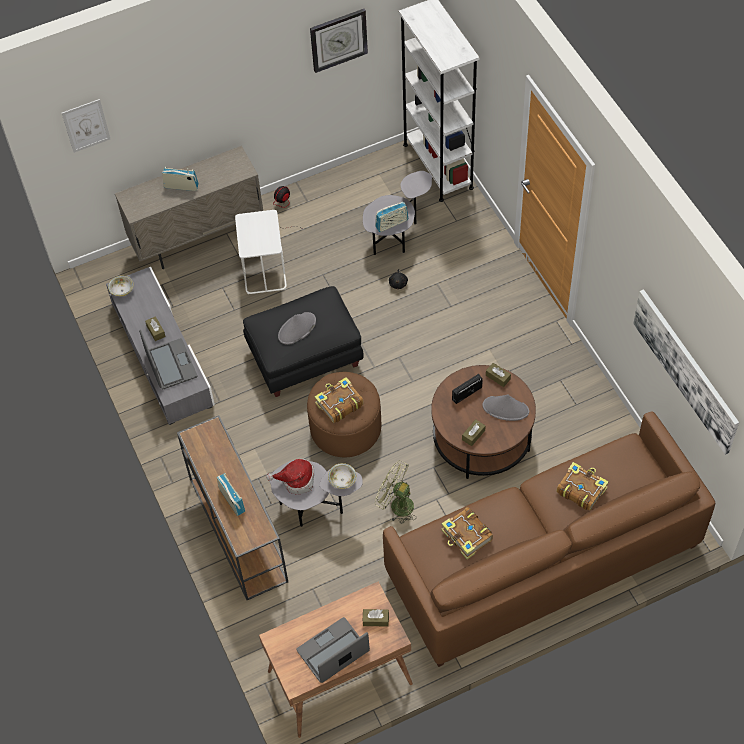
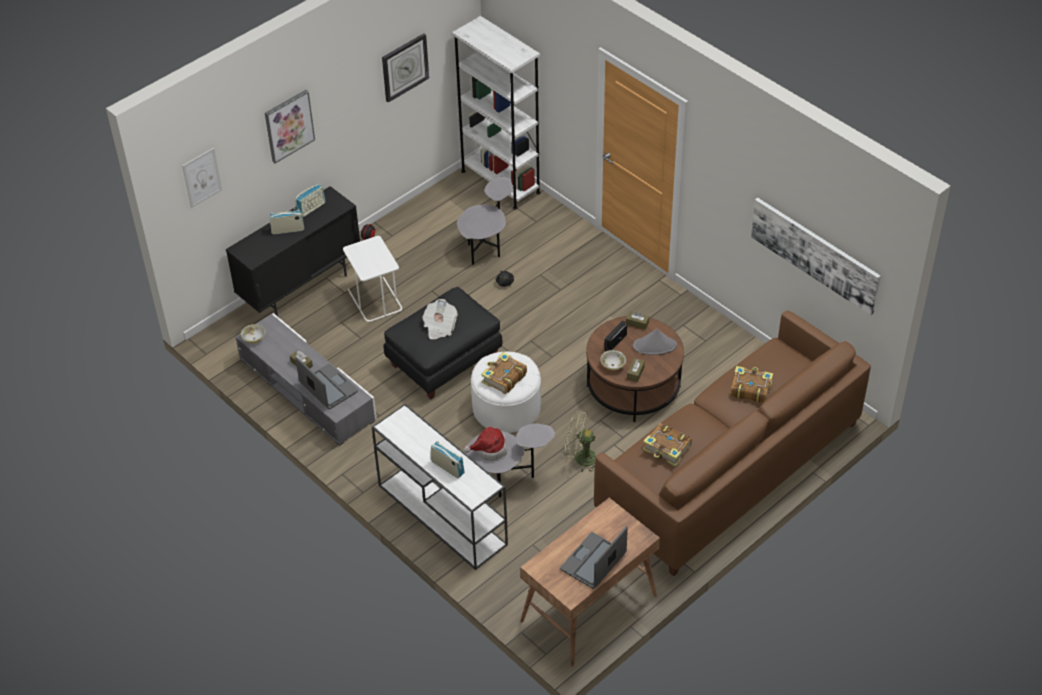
camera: 20 degrees left, 10 degrees down
beige cabinet [115,146,263,269] -> black cabinet [226,186,360,317]
brown console table [177,415,288,600] -> white console table [372,404,508,570]
grey hat [278,312,316,345] -> newspaper [422,299,458,339]
brown ottoman [307,372,381,457] -> white ottoman [471,352,541,433]
bowl [328,463,356,489] -> bowl moved to [600,350,626,370]
brown tissue box [363,609,389,626] -> none
radio [375,202,409,232] -> radio moved to [295,184,326,217]
none -> picture [265,90,315,163]

